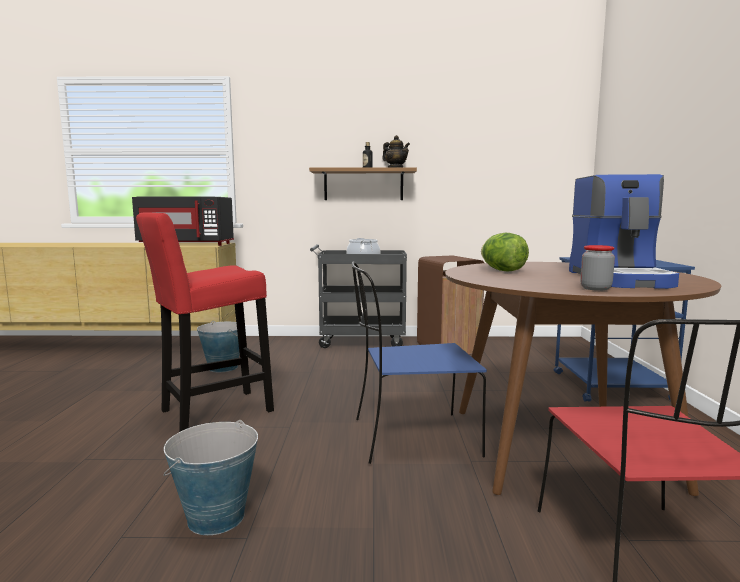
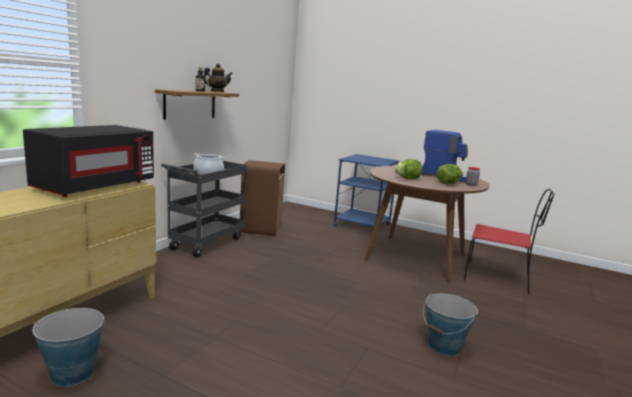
camera: 65 degrees left, 5 degrees up
red stool [136,212,274,432] -> none
bucket [197,321,240,372] -> bucket moved to [33,308,106,387]
blue chair [352,261,487,464] -> none
none -> lettuce [437,164,463,184]

